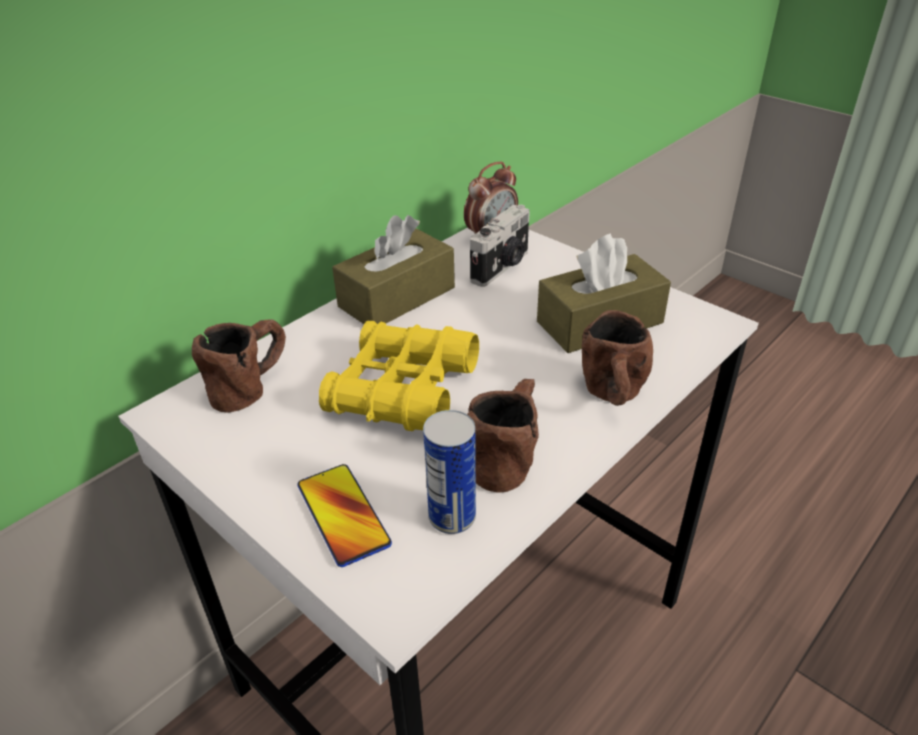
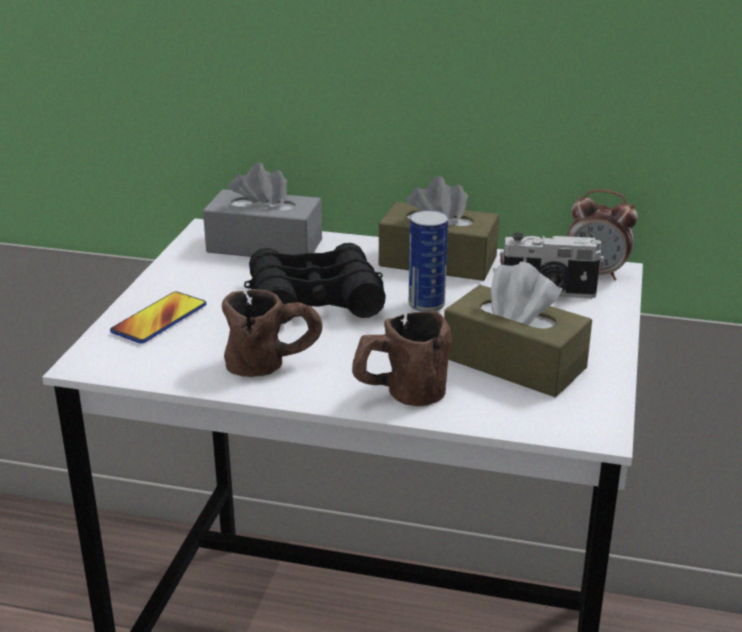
camera: 60 degrees right, 10 degrees down
brown mug [192,319,286,412] -> grey tissue box [203,162,322,257]
yellow binoculars [319,321,479,431] -> black binoculars [244,243,386,324]
can [423,410,476,534] -> can moved to [409,210,448,312]

